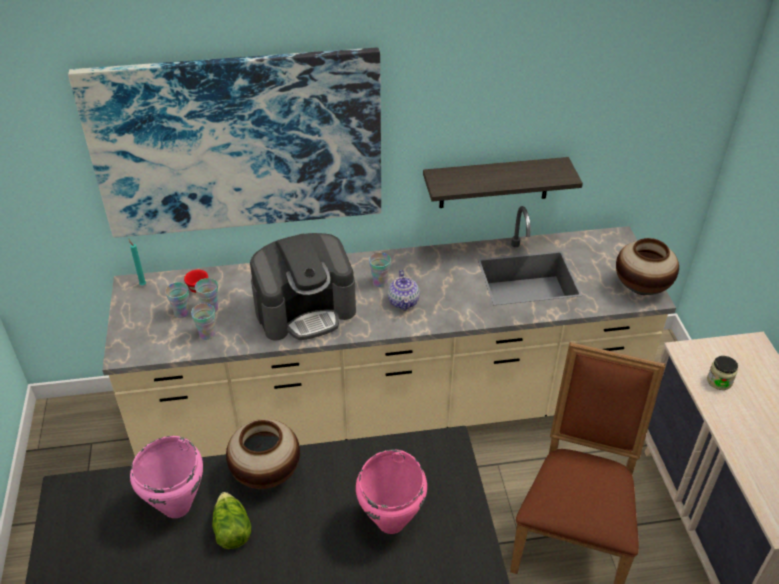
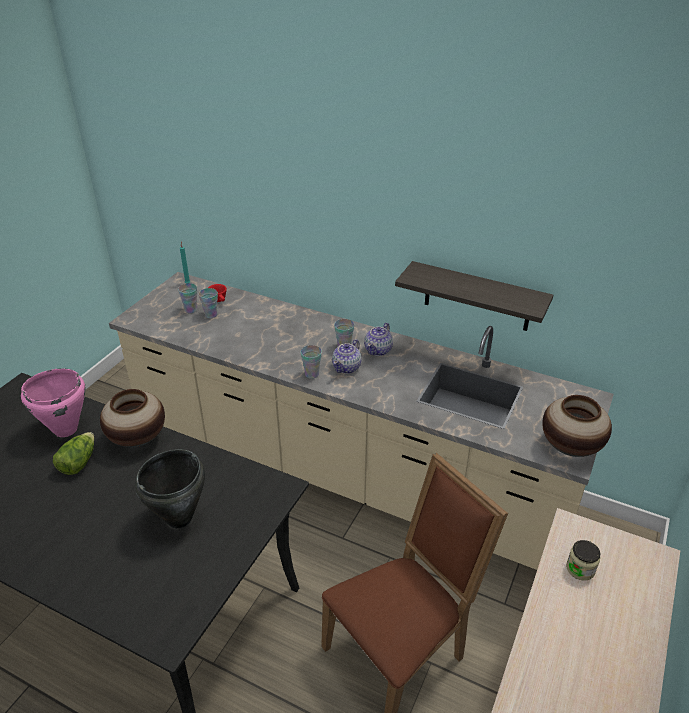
camera: 35 degrees right, 5 degrees down
picture [68,48,381,238] -> none
cup [191,303,215,340] -> cup moved to [301,345,322,379]
coffee machine [250,233,356,341] -> none
pink cooking pot [356,449,427,534] -> black cooking pot [135,449,205,528]
none -> teapot [364,323,393,356]

